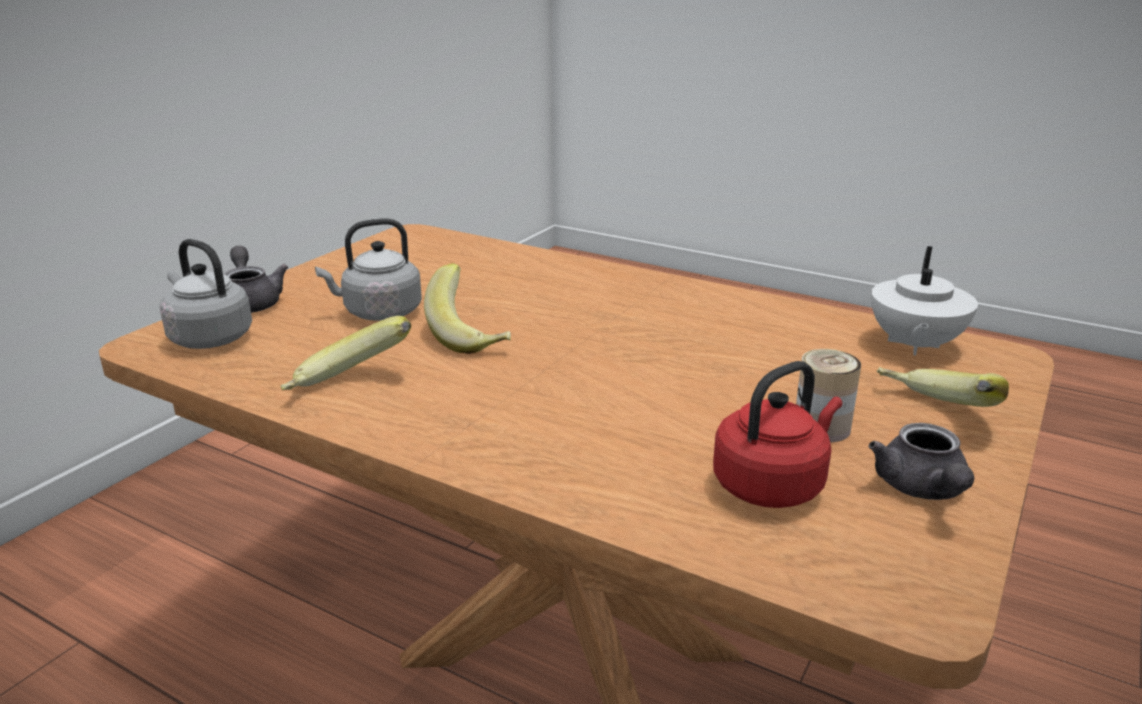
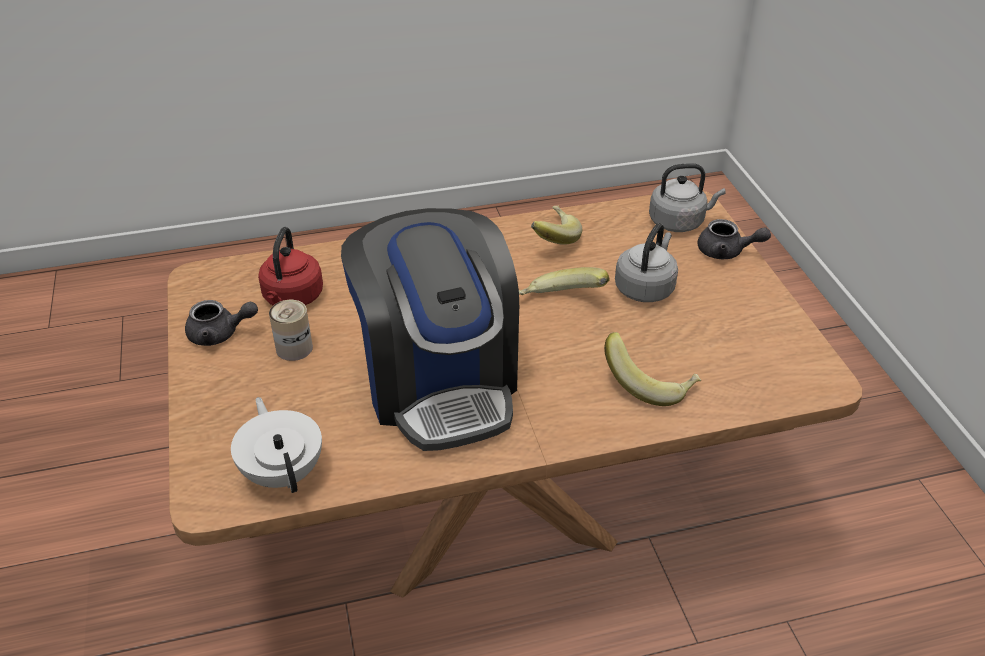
camera: 135 degrees right, 15 degrees up
grey teapot [869,423,974,500] -> grey teapot turned 135 degrees clockwise [185,300,258,346]
banana [877,367,1009,407] -> banana moved to [604,332,701,406]
none -> coffee machine [341,208,519,451]

